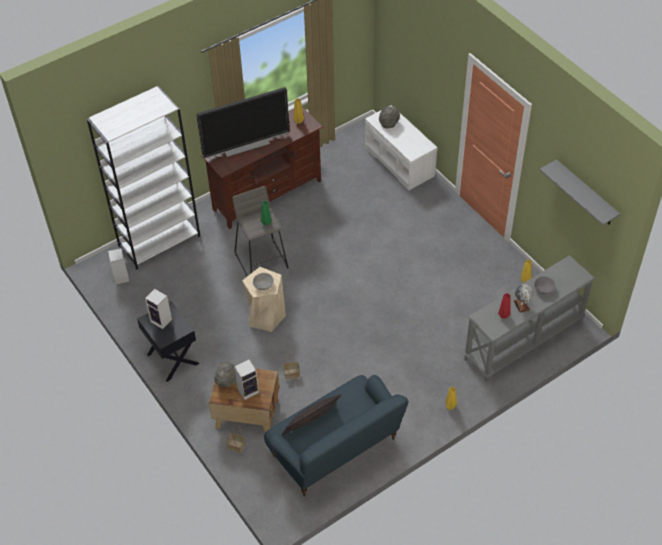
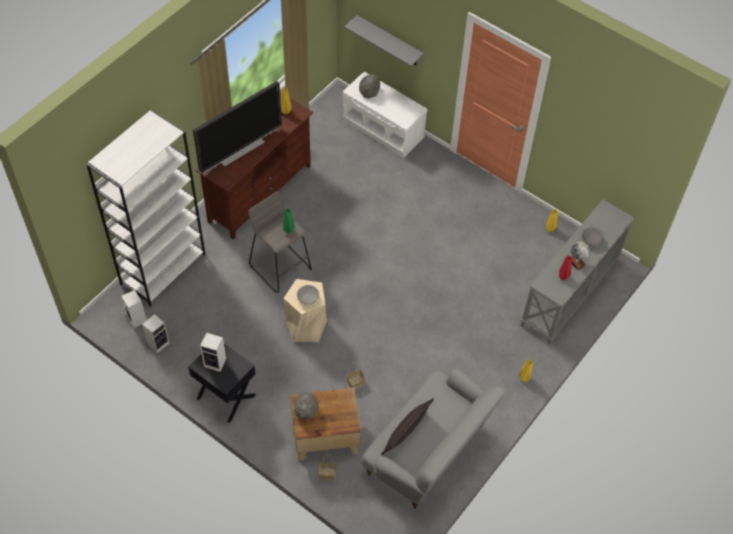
camera: 20 degrees left, 5 degrees up
speaker [234,360,259,400] -> speaker moved to [142,314,169,353]
blue sofa [264,375,408,496] -> grey sofa [361,368,506,509]
grey shelf [540,159,620,225] -> grey shelf moved to [344,15,424,66]

